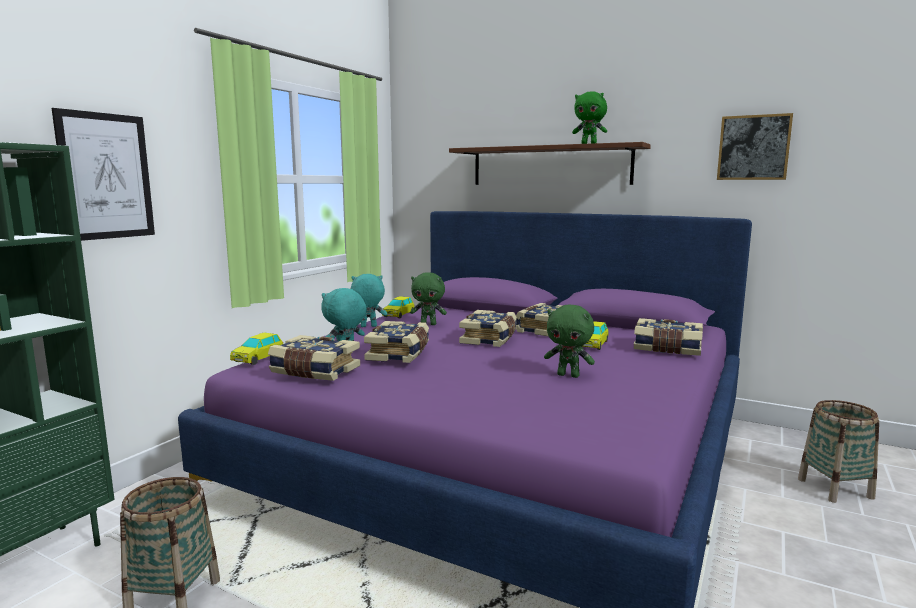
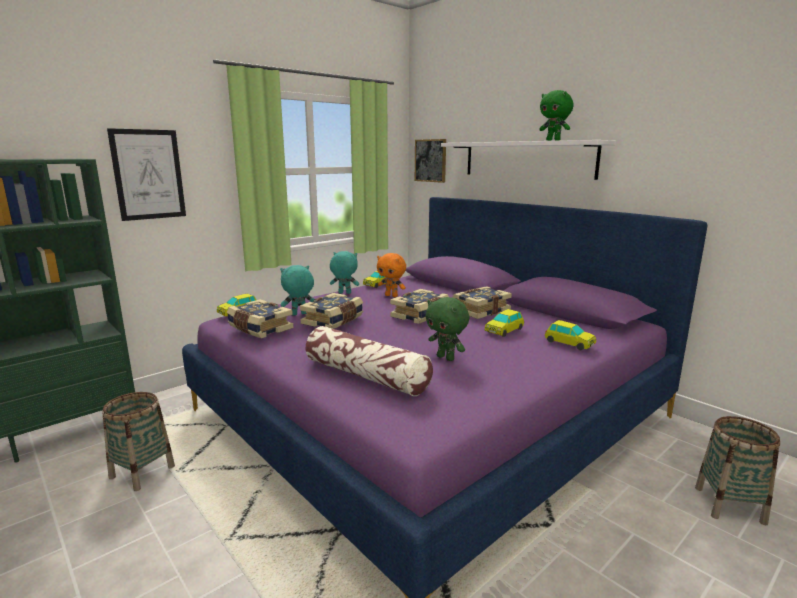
camera: 20 degrees right, 5 degrees up
green plush toy [410,272,447,325] -> orange plush toy [377,253,406,297]
brown shelf [449,142,651,185] -> white shelf [441,140,616,180]
book [634,318,703,356] -> toy car [545,320,596,350]
picture [717,113,793,180] -> picture moved to [415,139,446,183]
none -> pillow [306,326,433,396]

